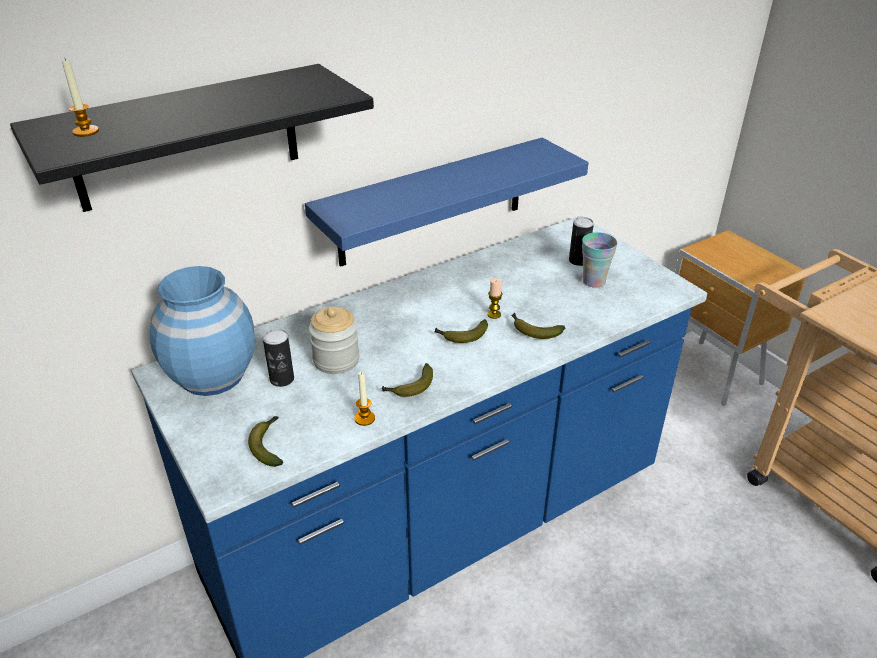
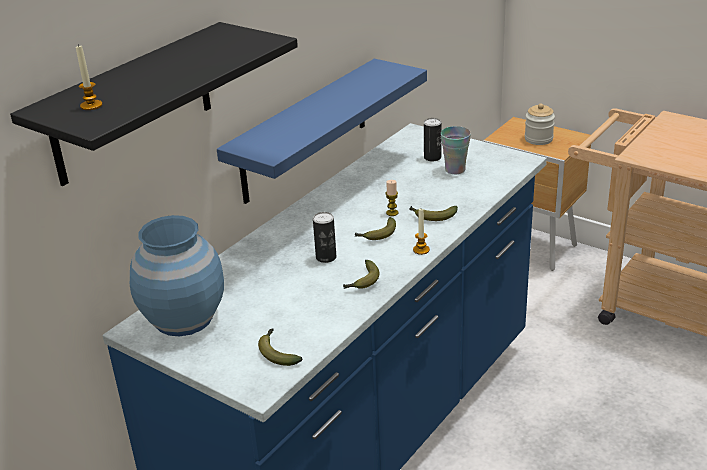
camera: 20 degrees left, 5 degrees down
can [263,328,294,387] -> can moved to [313,212,336,263]
jar [309,307,360,374] -> jar moved to [525,103,555,145]
candle [354,372,375,426] -> candle moved to [413,208,430,255]

